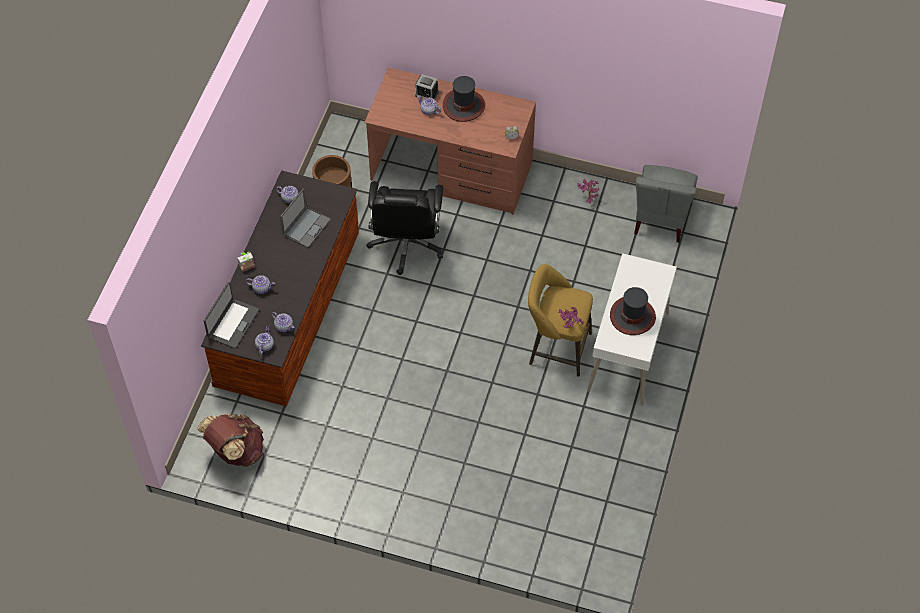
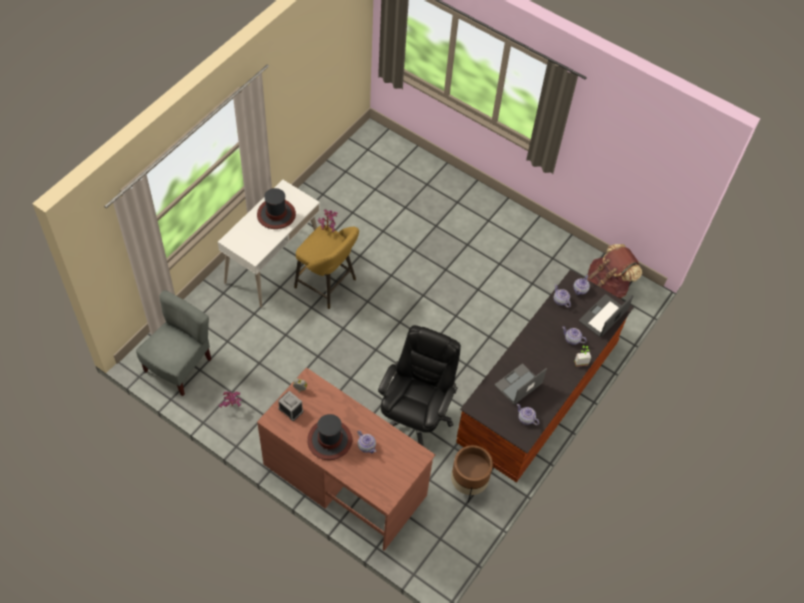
camera: 165 degrees left, 0 degrees up
alarm clock [415,74,439,100] -> alarm clock moved to [278,391,303,421]

